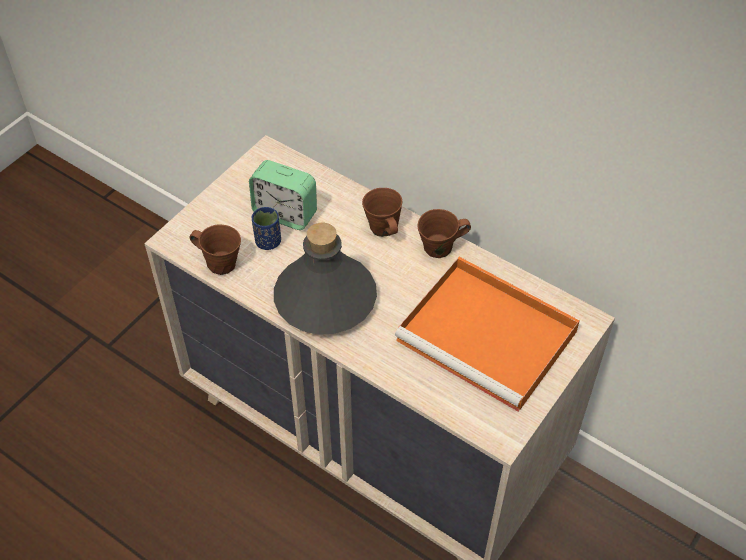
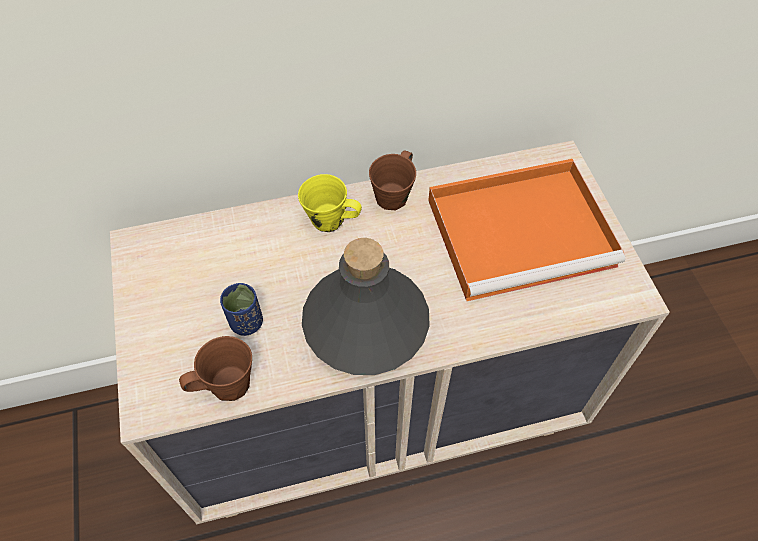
camera: 50 degrees left, 5 degrees up
alarm clock [249,160,317,230] -> none
brown mug [362,188,402,237] -> yellow mug [298,174,362,232]

